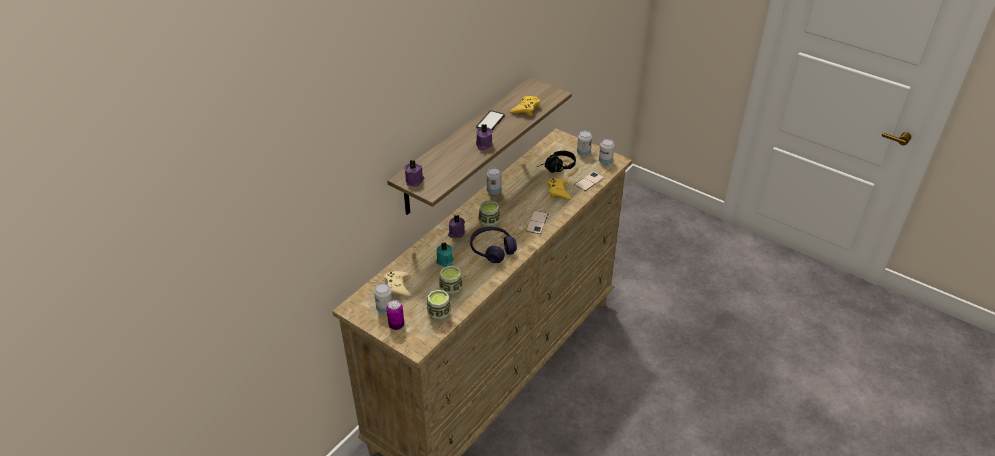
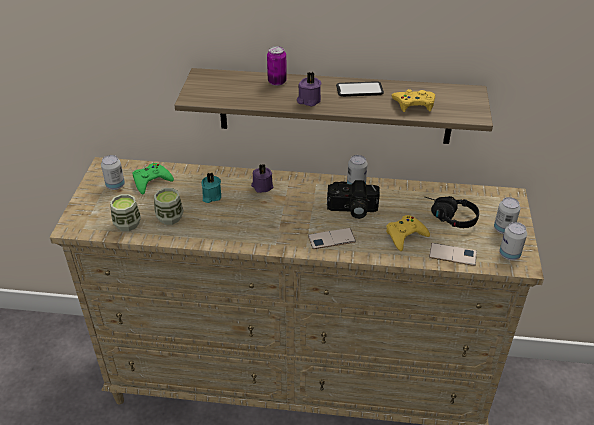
camera: 60 degrees right, 0 degrees up
beige game controller [384,271,411,297] -> green game controller [132,163,174,194]
can [387,300,404,330] -> can moved to [267,46,287,86]
purple candle [404,160,424,187] -> none
purple headphones [470,227,517,263] -> none
cup [478,200,500,227] -> none
none -> camera [327,180,380,219]

